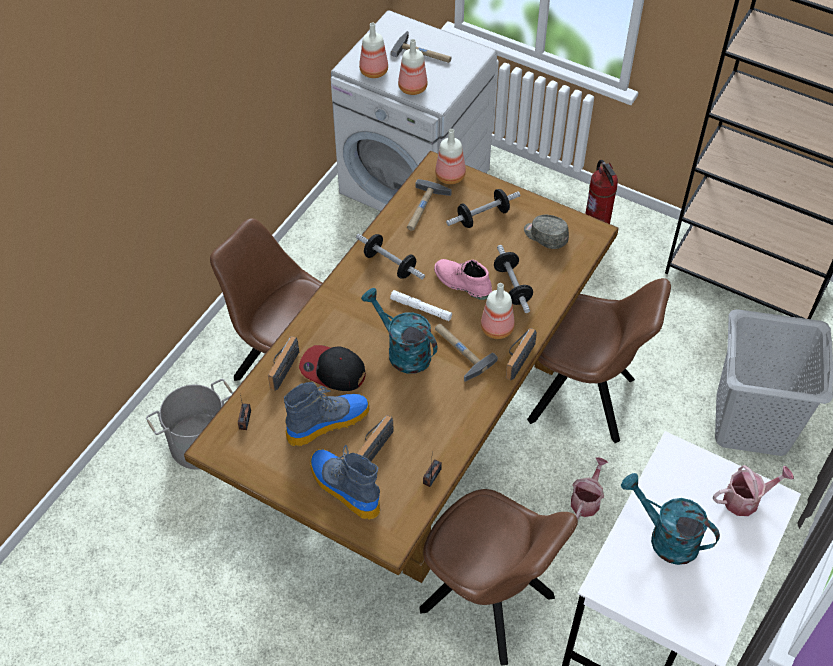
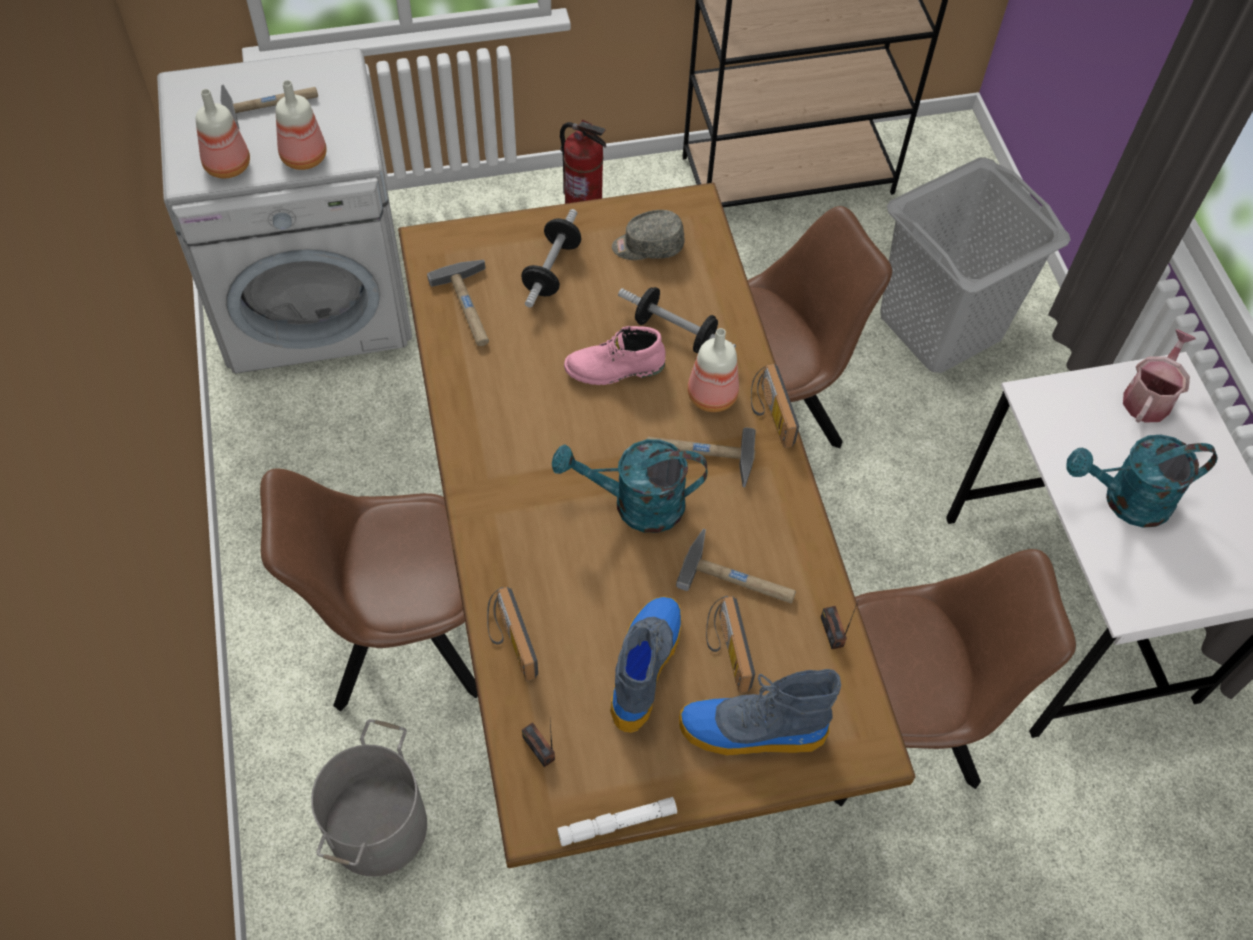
camera: 45 degrees left, 5 degrees up
cap [299,345,366,391] -> none
dumbbell [356,234,425,280] -> none
white flashlight [390,290,452,321] -> white flashlight moved to [557,797,677,846]
bottle [435,129,466,184] -> none
watering can [571,457,608,519] -> none
none -> hammer [676,529,796,603]

